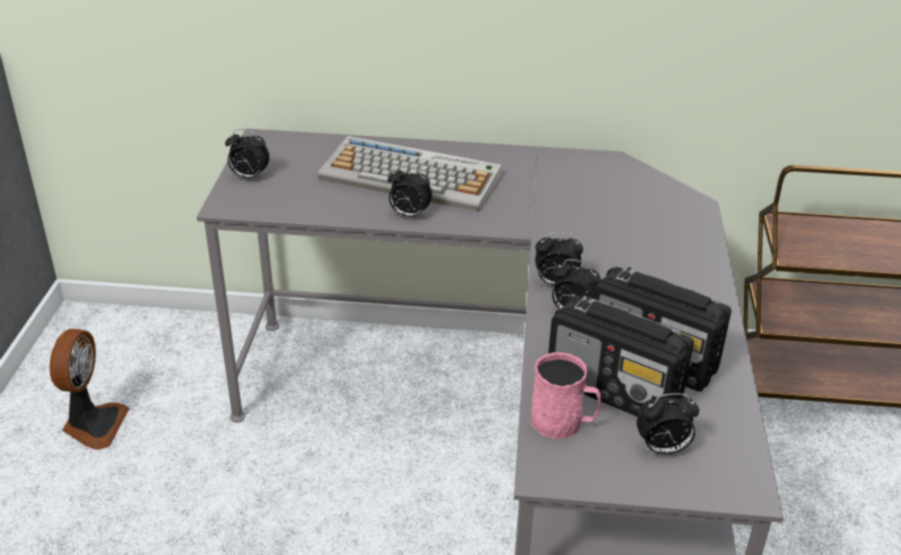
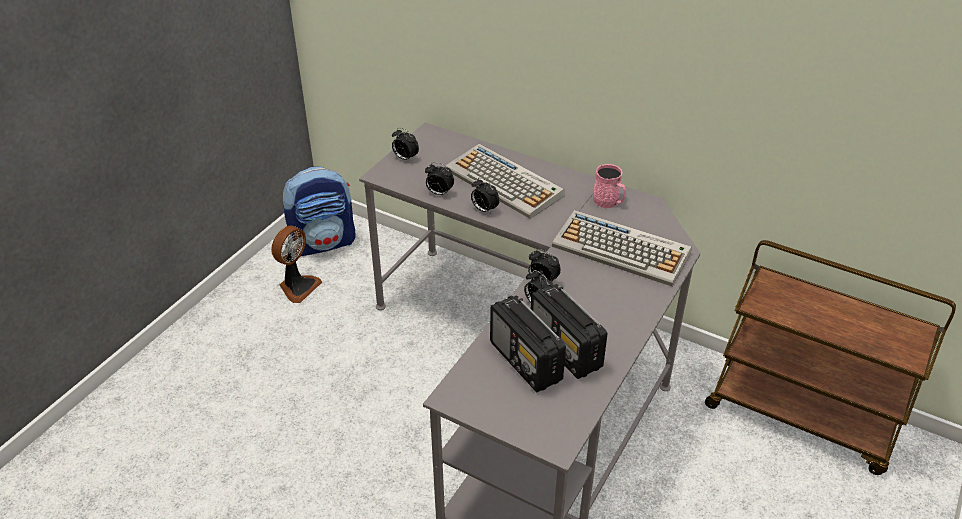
camera: 25 degrees right, 5 degrees up
pink mug [530,352,601,439] -> pink mug moved to [593,164,626,208]
alarm clock [637,393,699,455] -> alarm clock moved to [425,162,454,195]
none -> backpack [283,166,355,256]
none -> keyboard [552,210,692,286]

